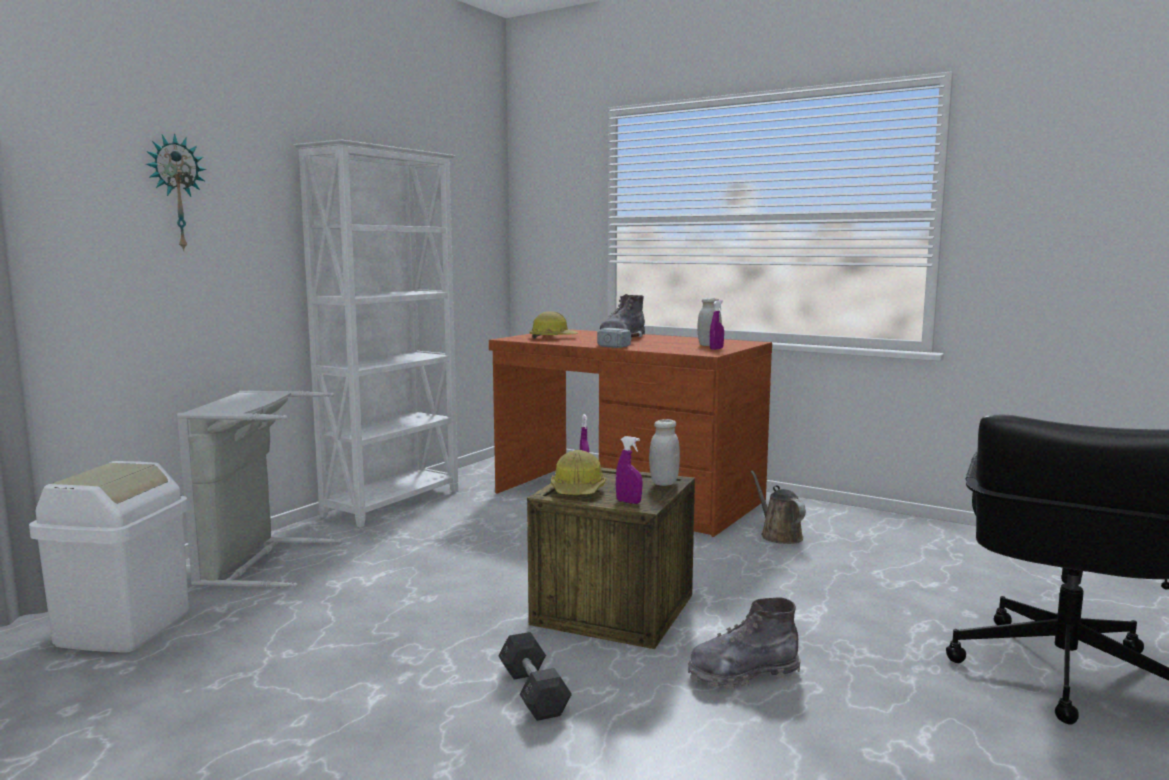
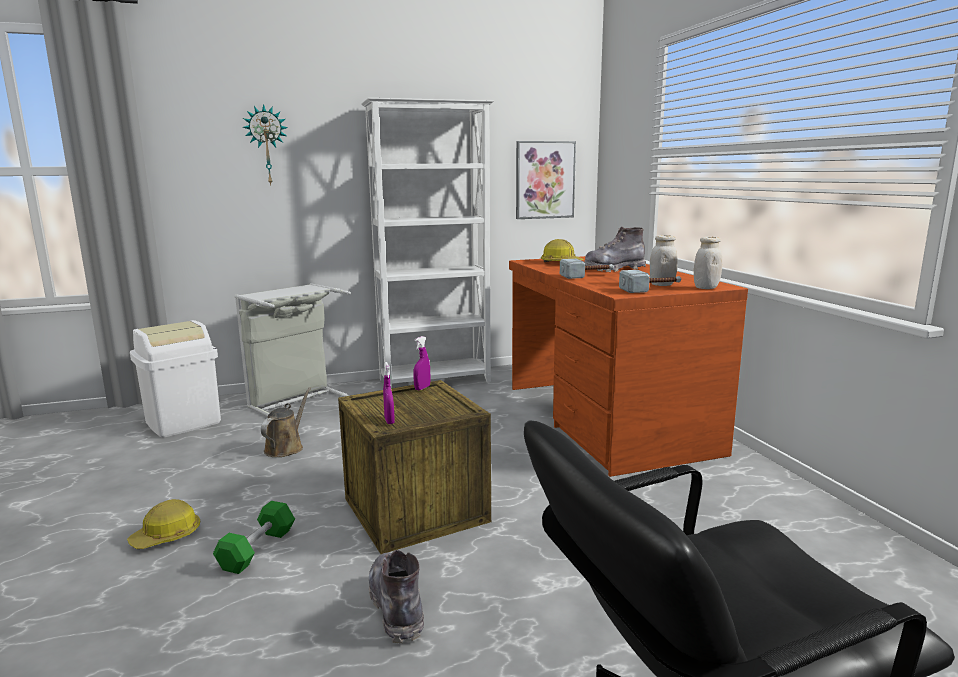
camera: 40 degrees right, 5 degrees up
grey dumbbell [498,632,572,721] -> green dumbbell [213,501,295,574]
hard hat [551,450,606,495] -> hard hat moved to [127,499,200,549]
white jar [649,419,680,486] -> white jar moved to [694,237,722,289]
grey boot [688,598,801,689] -> grey boot turned 45 degrees clockwise [369,550,424,644]
purple spray bottle [710,300,724,350] -> hammer [619,270,681,293]
brown watering can [750,470,806,544] -> brown watering can moved to [261,387,311,457]
none -> picture [516,141,576,219]

